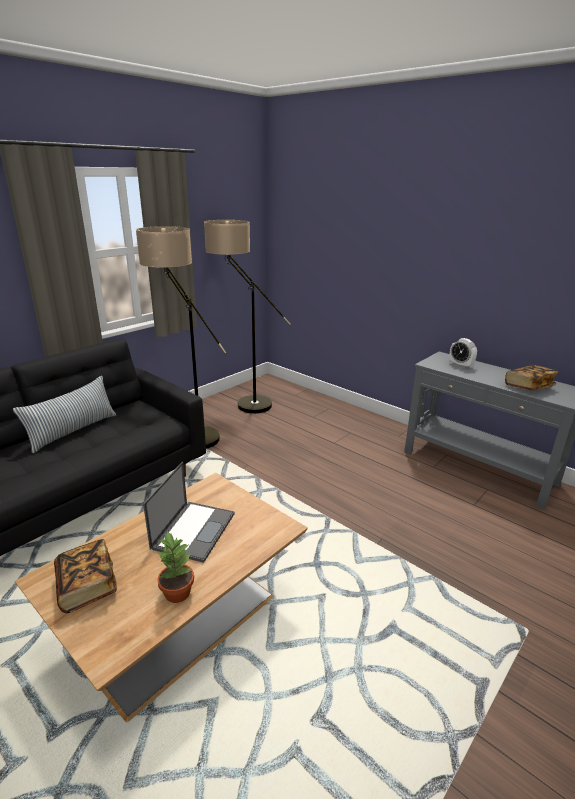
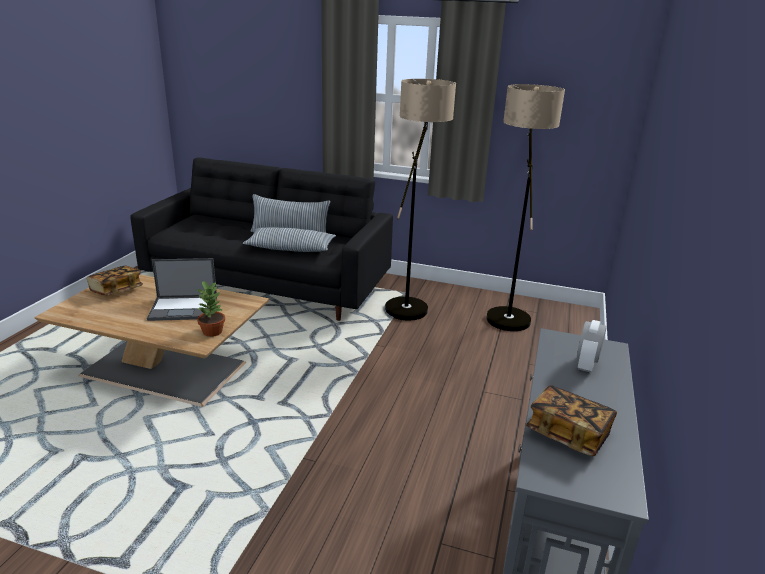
camera: 65 degrees right, 0 degrees up
potted plant [157,531,194,603] -> potted plant moved to [196,280,225,337]
none -> pillow [243,227,336,252]

